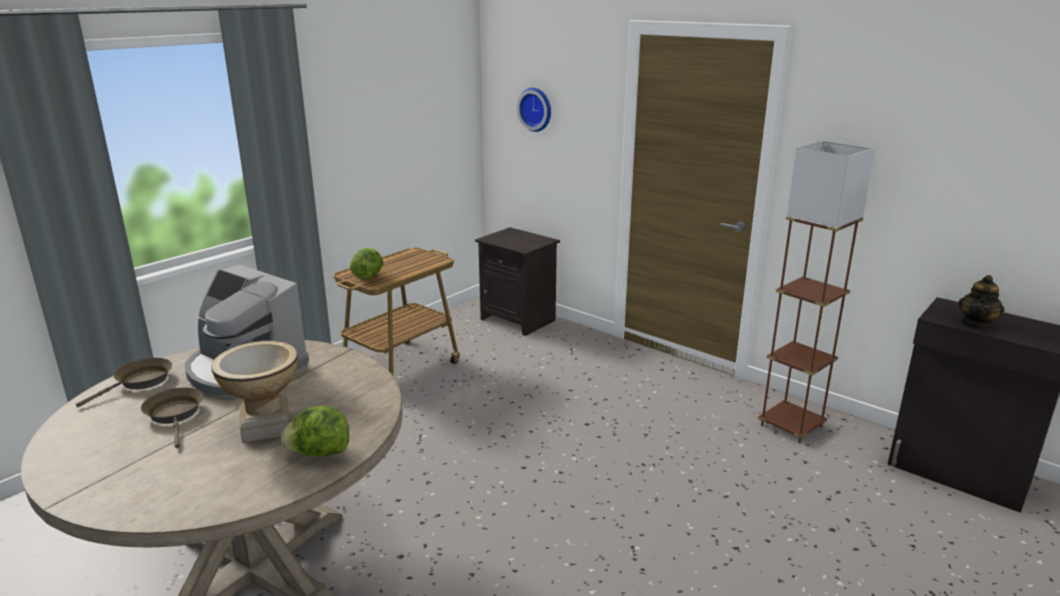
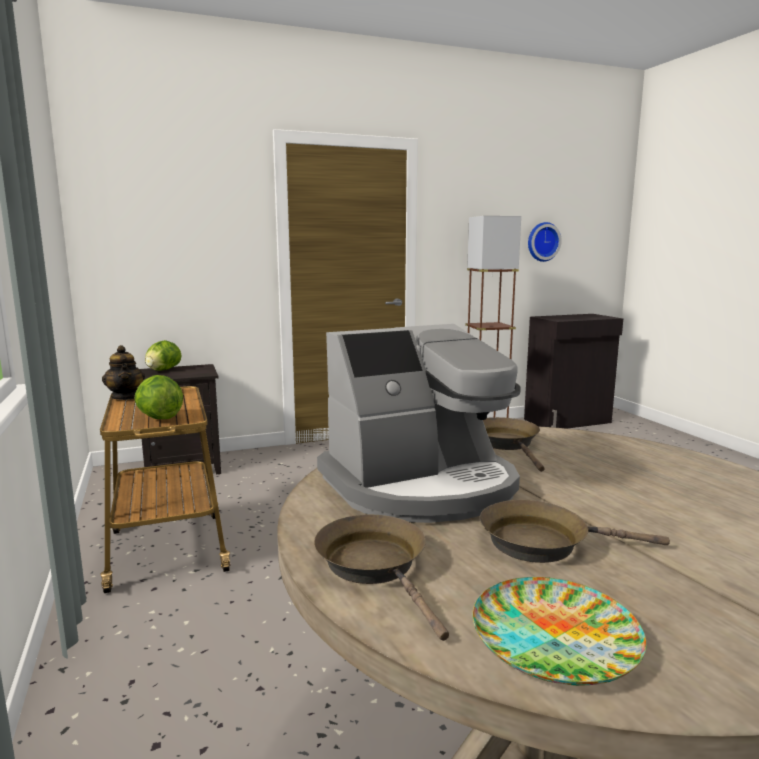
camera: 60 degrees left, 10 degrees down
vase [211,341,298,443] -> none
lettuce [281,406,349,457] -> lettuce moved to [145,340,181,371]
wall clock [517,88,551,132] -> wall clock moved to [528,222,562,262]
teapot [958,275,1005,330] -> teapot moved to [102,345,145,400]
none -> plate [472,577,647,686]
none -> brown frying pan [483,417,545,472]

